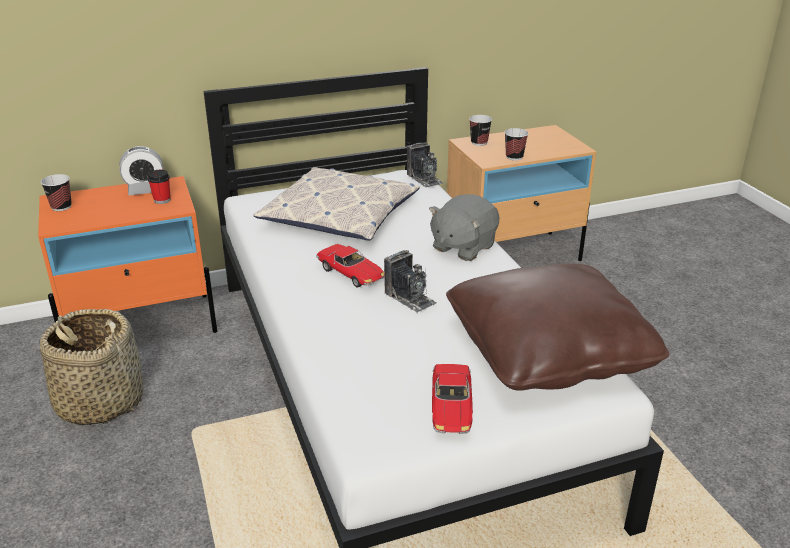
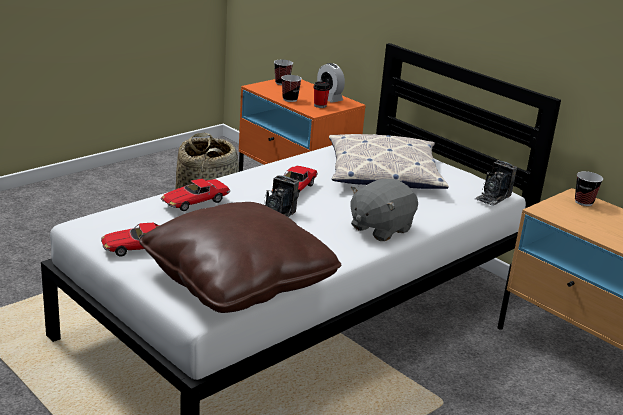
camera: 65 degrees right, 5 degrees down
grey plush toy [429,194,500,261] -> grey plush toy turned 60 degrees counterclockwise [351,179,418,241]
cup [505,128,529,161] -> cup moved to [281,75,302,102]
none -> toy car [161,179,230,211]

